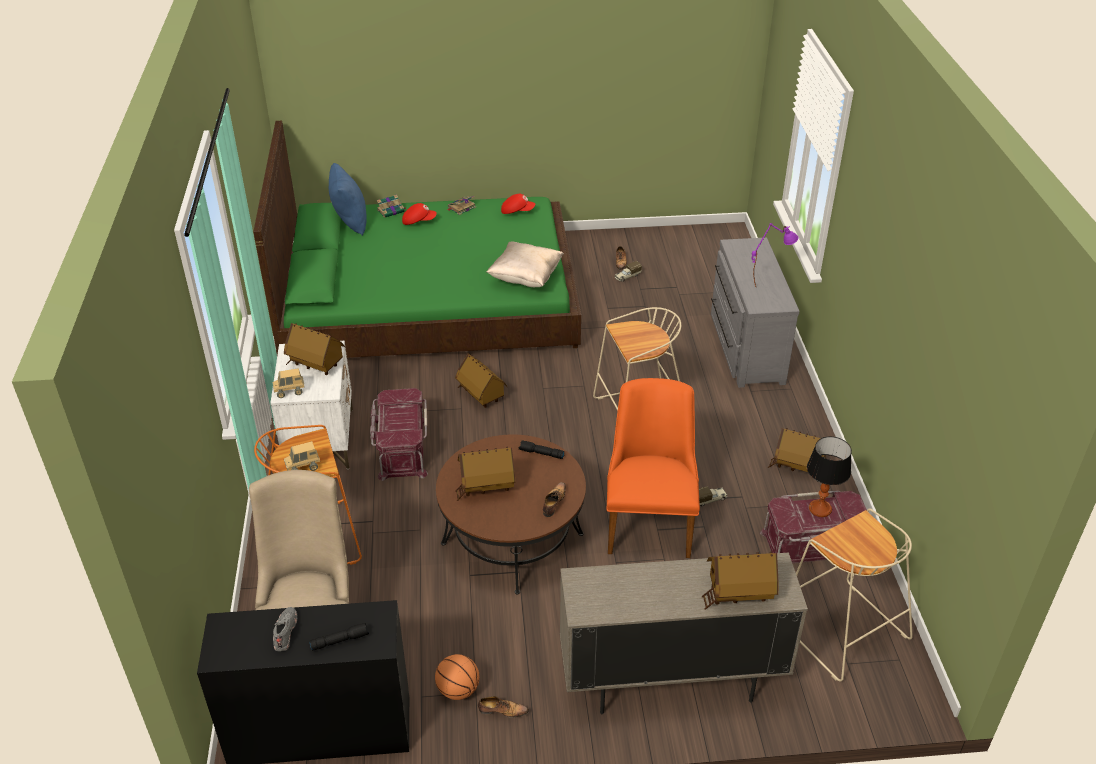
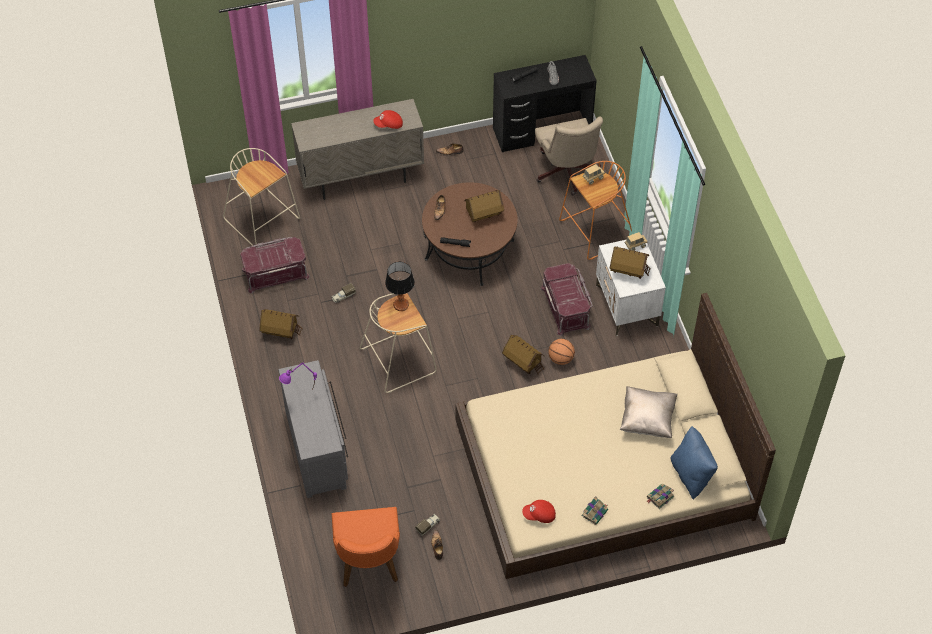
camera: 170 degrees right, 15 degrees up
green bed [253,121,581,358] -> beige bed [455,293,776,579]
red cap [402,203,437,225] -> red cap moved to [373,110,403,129]
basketball [435,654,479,700] -> basketball moved to [548,339,575,365]
beige pillow [486,242,564,287] -> beige pillow moved to [620,386,678,438]
orange chair [607,378,700,558] -> orange chair moved to [332,507,400,587]
toy house [702,551,778,610] -> none
table lamp [807,436,852,517] -> table lamp moved to [385,262,415,311]

